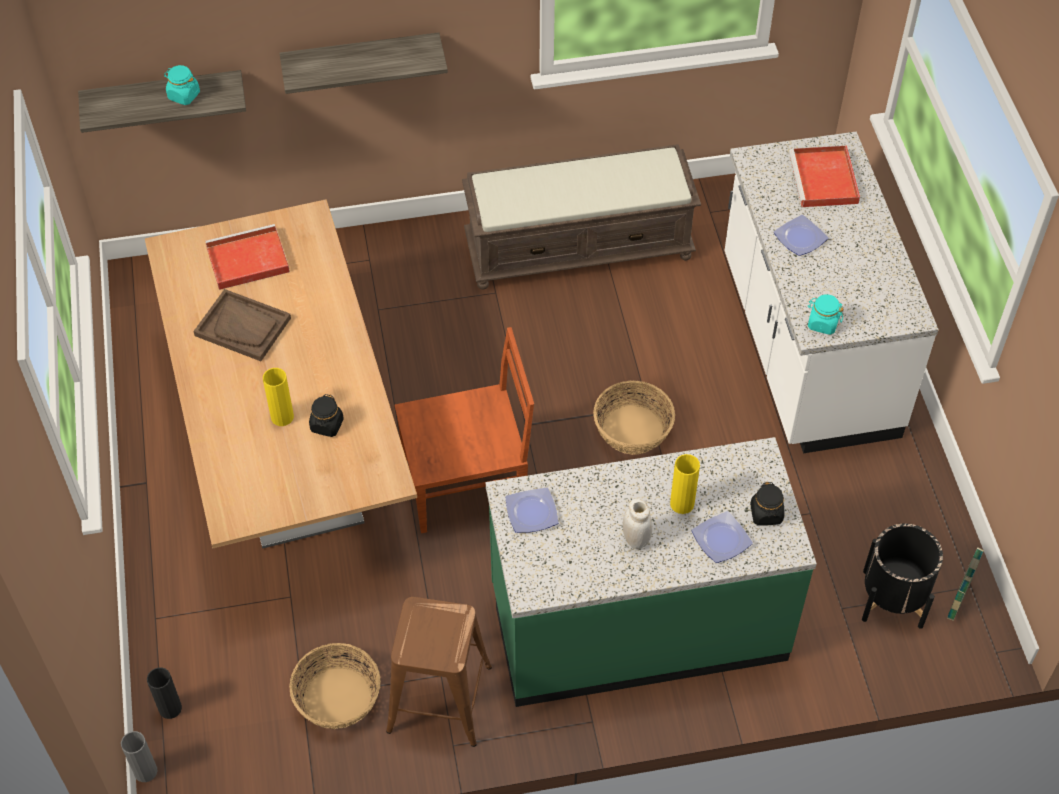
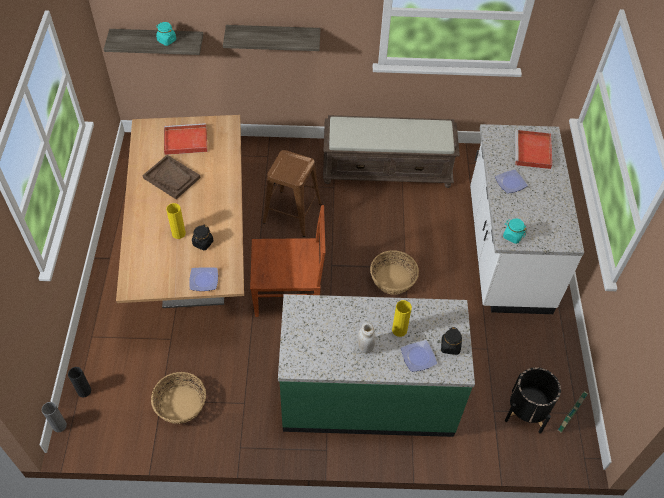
camera: 10 degrees right, 0 degrees up
brown stool [386,597,492,747] -> brown stool moved to [263,150,322,237]
plate [506,488,558,533] -> plate moved to [189,267,218,291]

